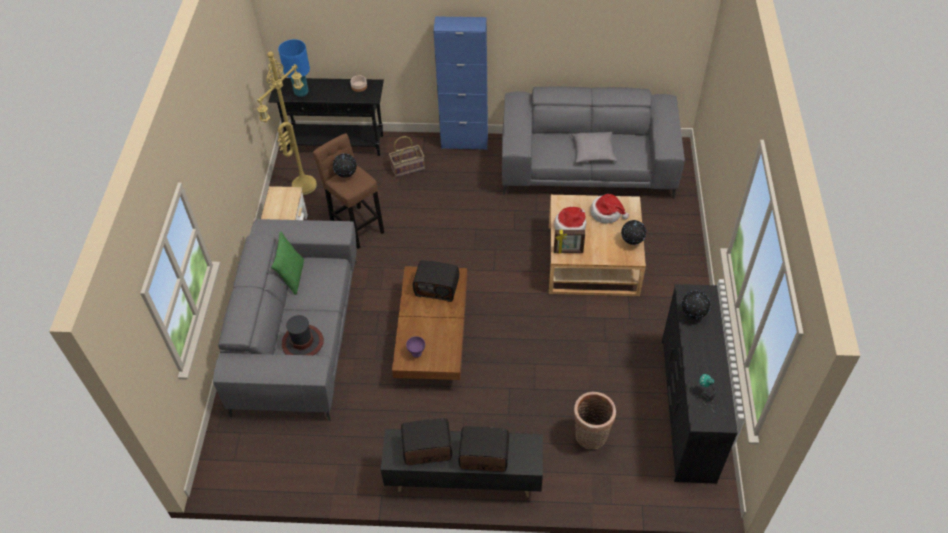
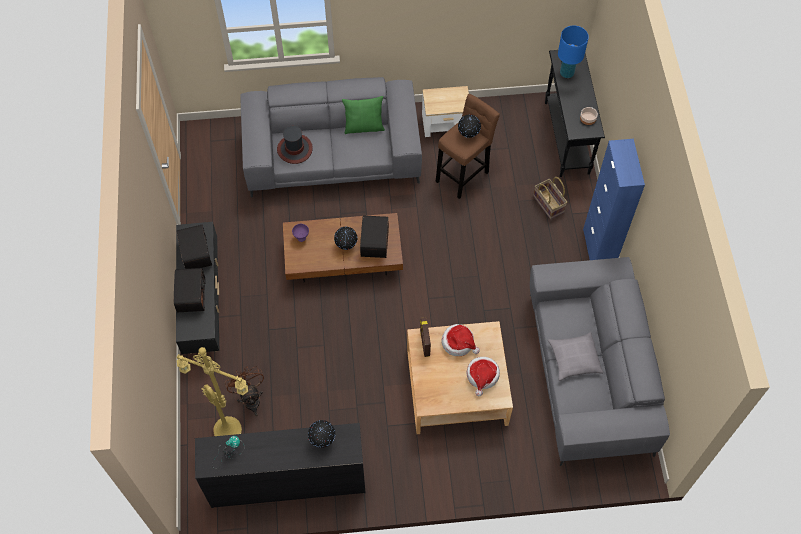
camera: 80 degrees right, 10 degrees up
yellow floor lamp [257,51,317,195] -> yellow floor lamp moved to [177,347,248,436]
basket [573,392,616,450] -> brown fan [225,366,264,416]
globe [621,220,646,245] -> globe moved to [334,227,358,250]

